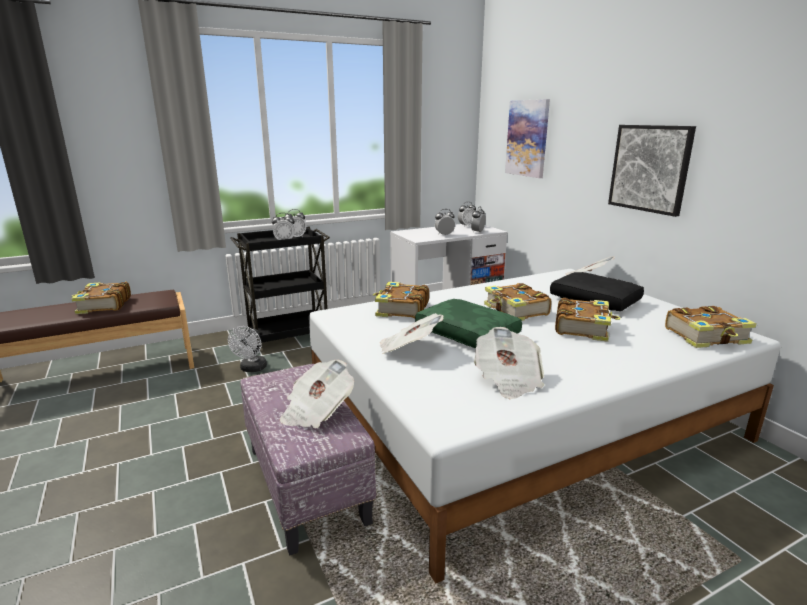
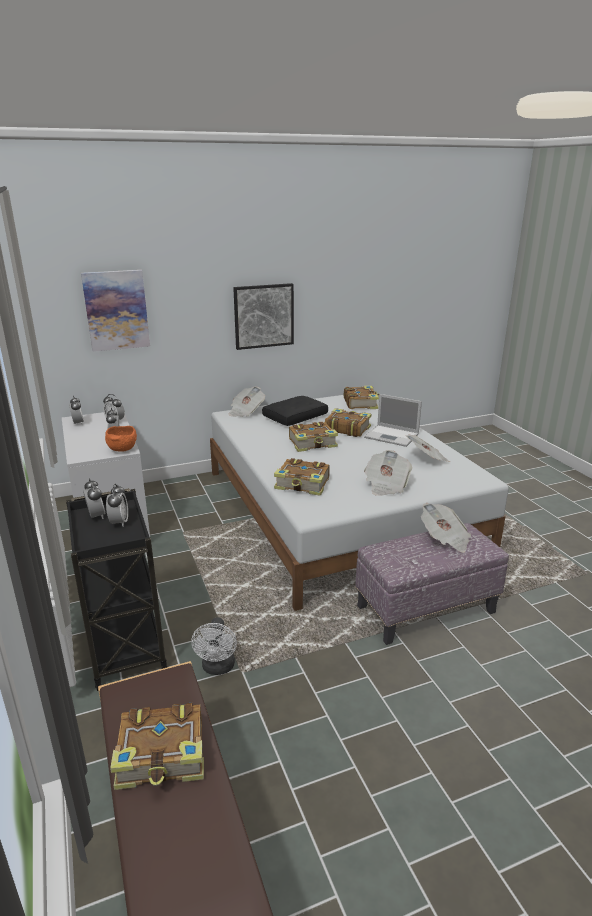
camera: 85 degrees left, 5 degrees up
white fan [228,326,267,372] -> white fan turned 75 degrees clockwise [191,617,237,675]
green pillow [415,299,522,348] -> none
none -> orange bowl [105,426,137,452]
none -> laptop [364,394,422,447]

